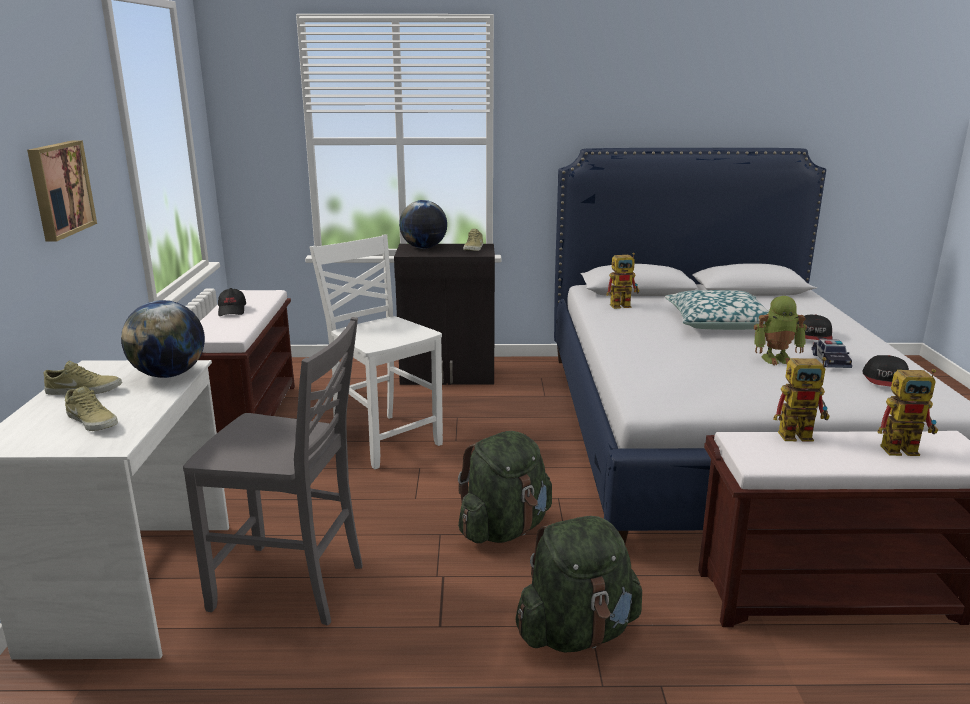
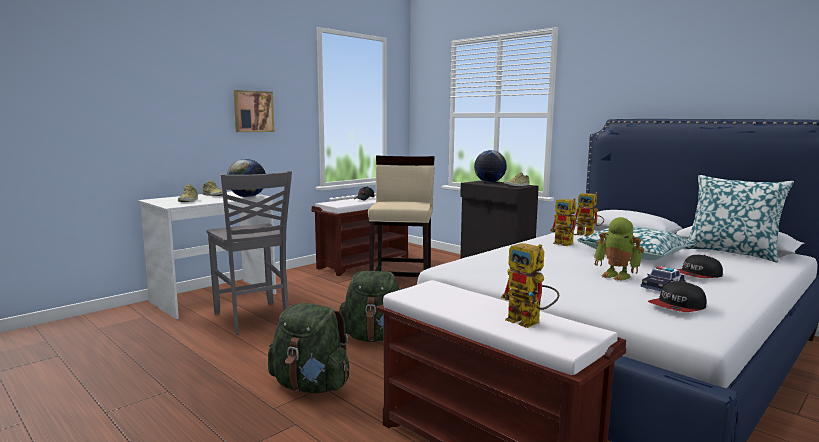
camera: 45 degrees right, 10 degrees down
white chair [310,234,443,469] -> beige stool [368,156,435,277]
toy robot [773,357,830,442] -> toy robot moved to [550,198,585,246]
none -> pillow [684,175,794,263]

